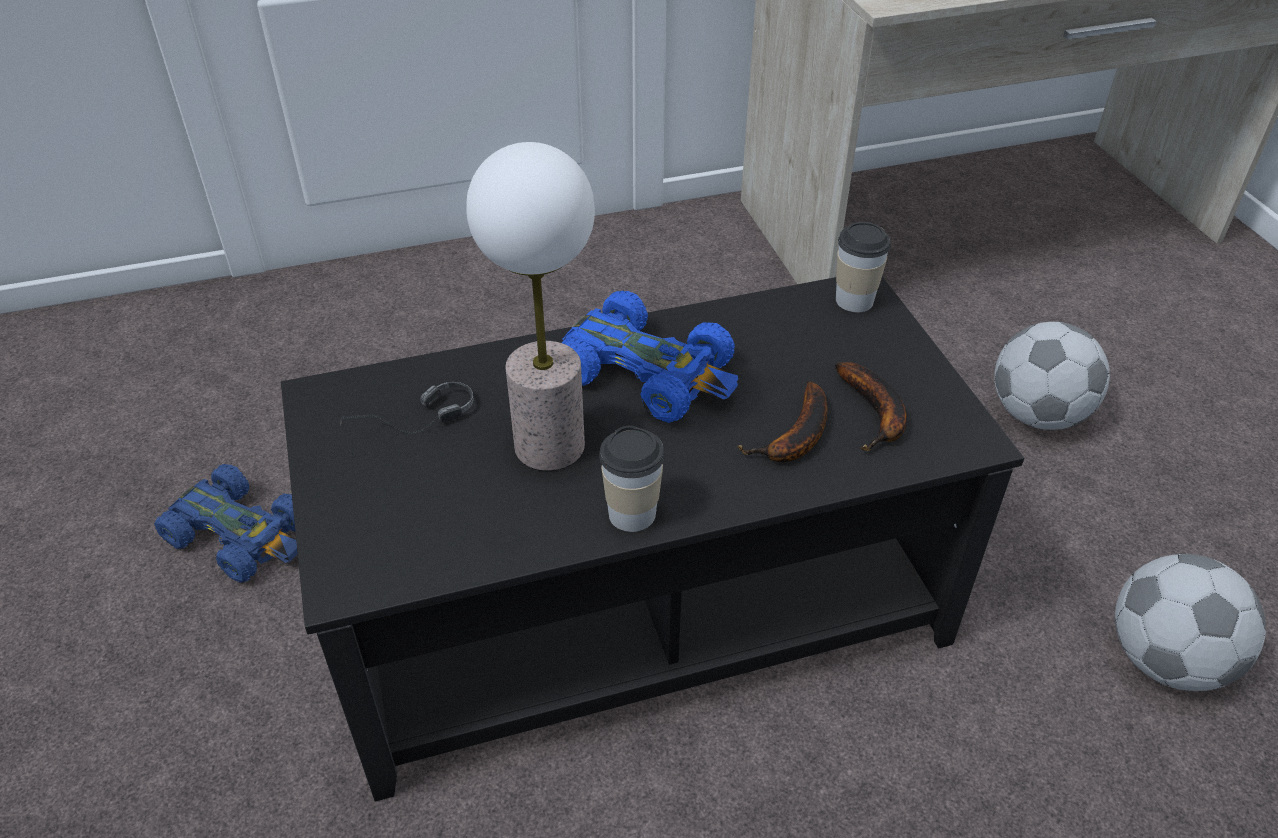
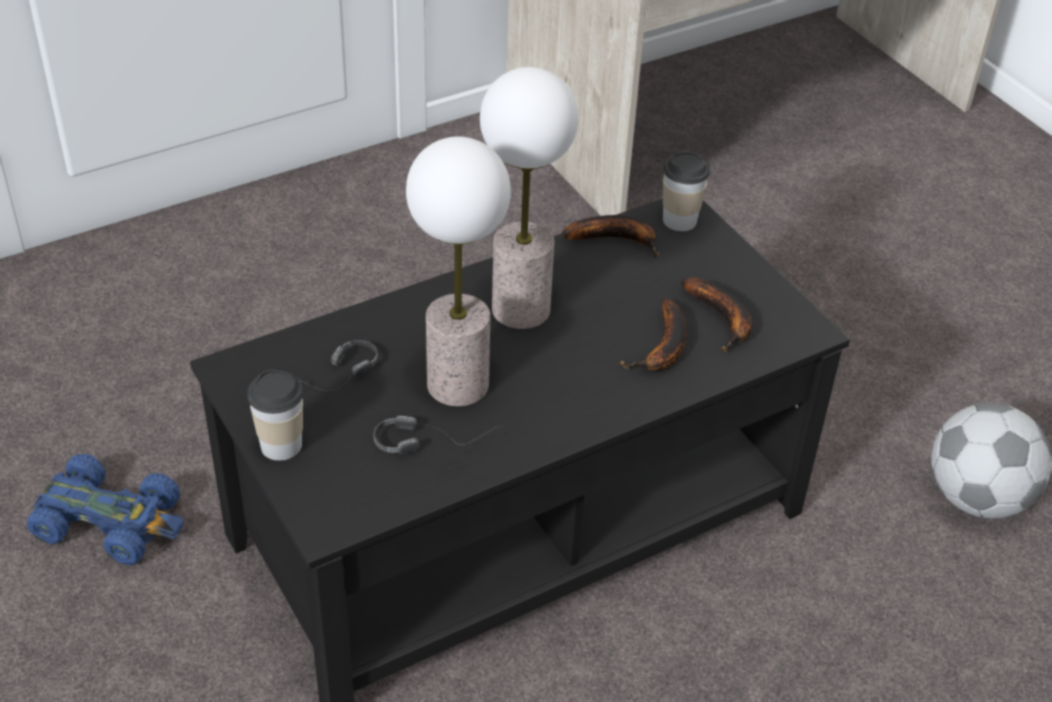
camera: 15 degrees left, 0 degrees up
blue toy car [562,291,738,423] -> table lamp [480,67,578,329]
cup [599,425,665,532] -> cup moved to [247,369,303,461]
football [994,322,1110,430] -> none
none -> headphones [373,416,502,454]
none -> banana [561,215,659,259]

